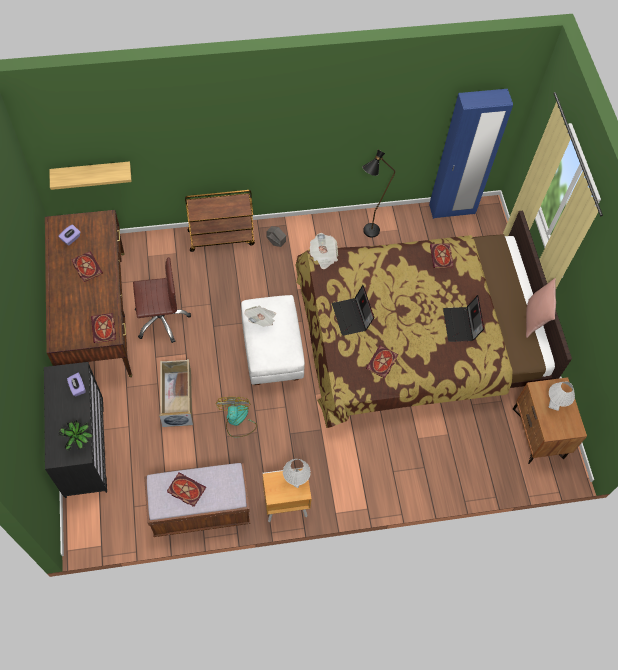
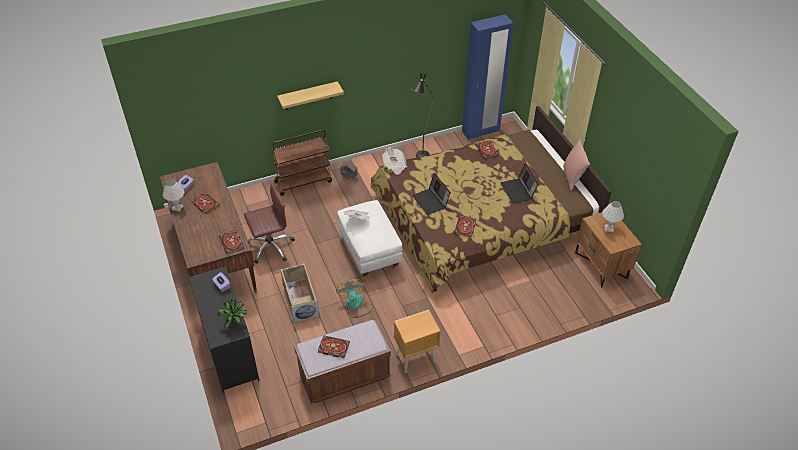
camera: 10 degrees left, 15 degrees down
shelf [49,161,132,190] -> shelf moved to [277,81,344,110]
white table lamp [283,459,311,488] -> white table lamp moved to [163,180,184,212]

